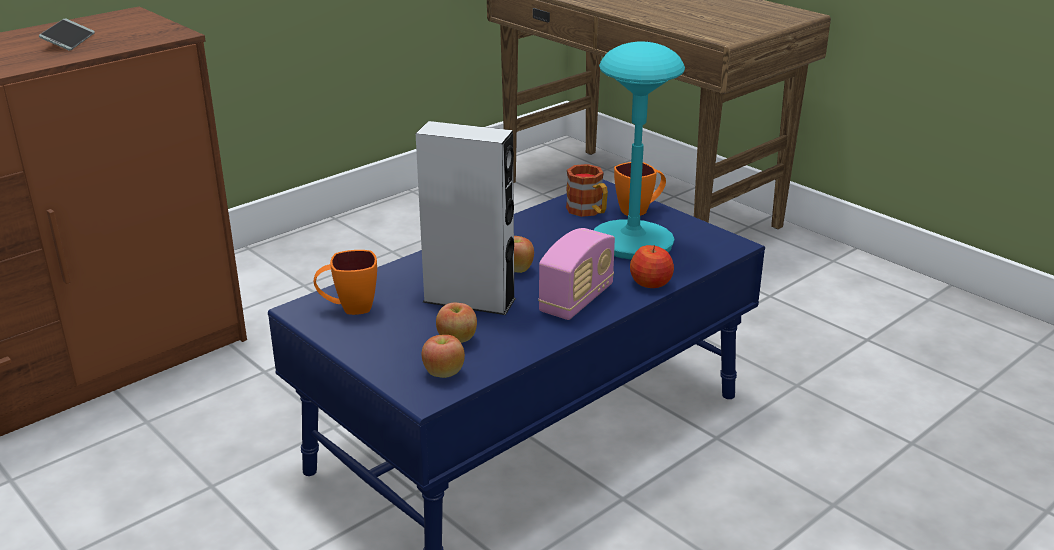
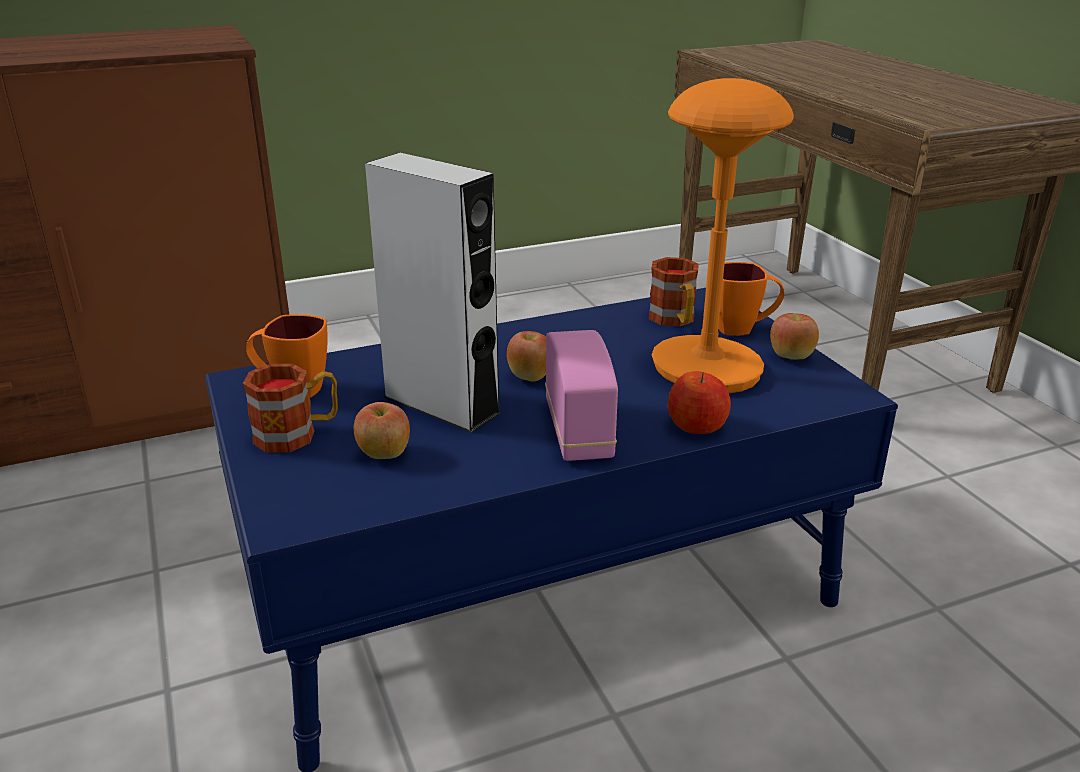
camera: 20 degrees right, 0 degrees up
phone [39,18,95,51] -> none
apple [422,335,465,378] -> apple moved to [770,313,819,360]
radio [538,228,615,320] -> radio turned 60 degrees counterclockwise [545,330,618,461]
turquoise table lamp [594,42,685,260] -> orange table lamp [652,78,794,393]
none -> mug [243,364,338,453]

